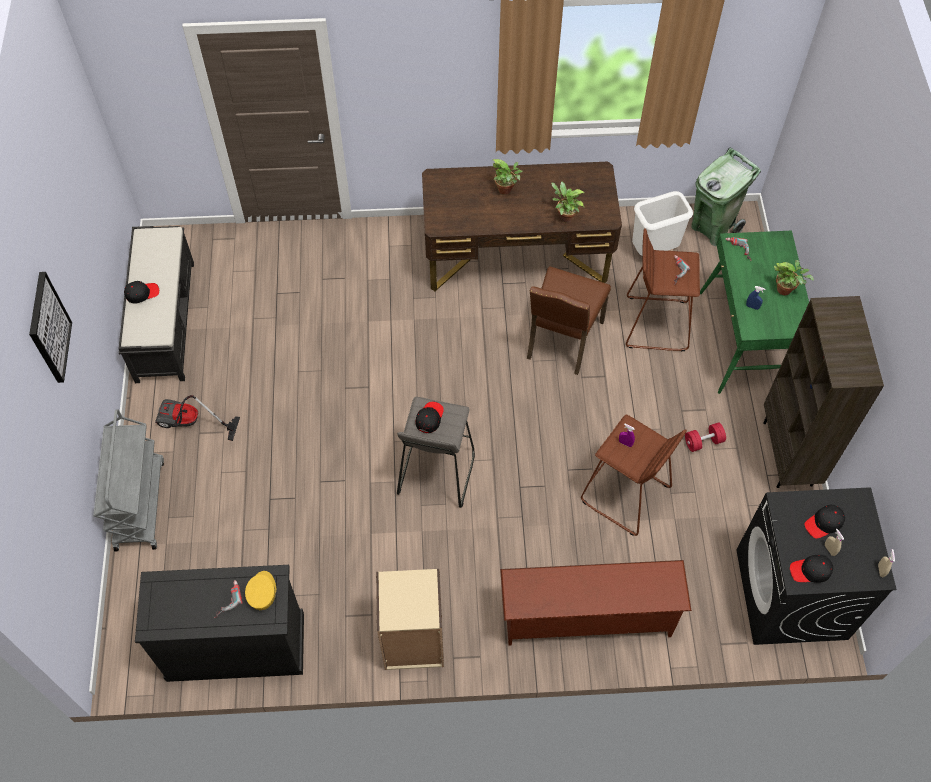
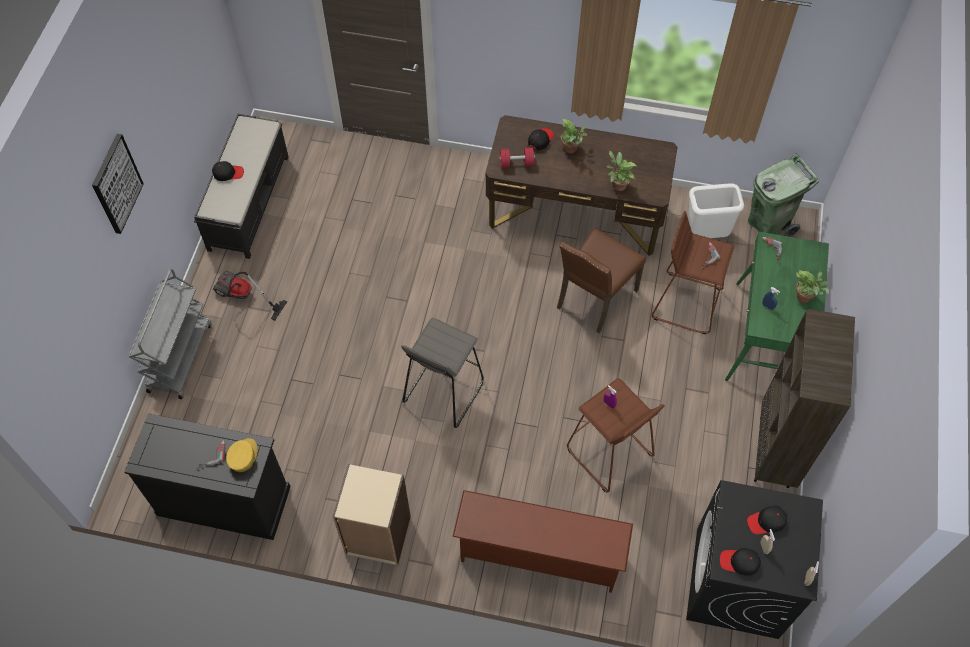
camera: 15 degrees right, 0 degrees up
black cap [415,402,444,433] -> black cap moved to [528,128,554,151]
red dumbbell [685,423,726,452] -> red dumbbell moved to [499,147,535,168]

